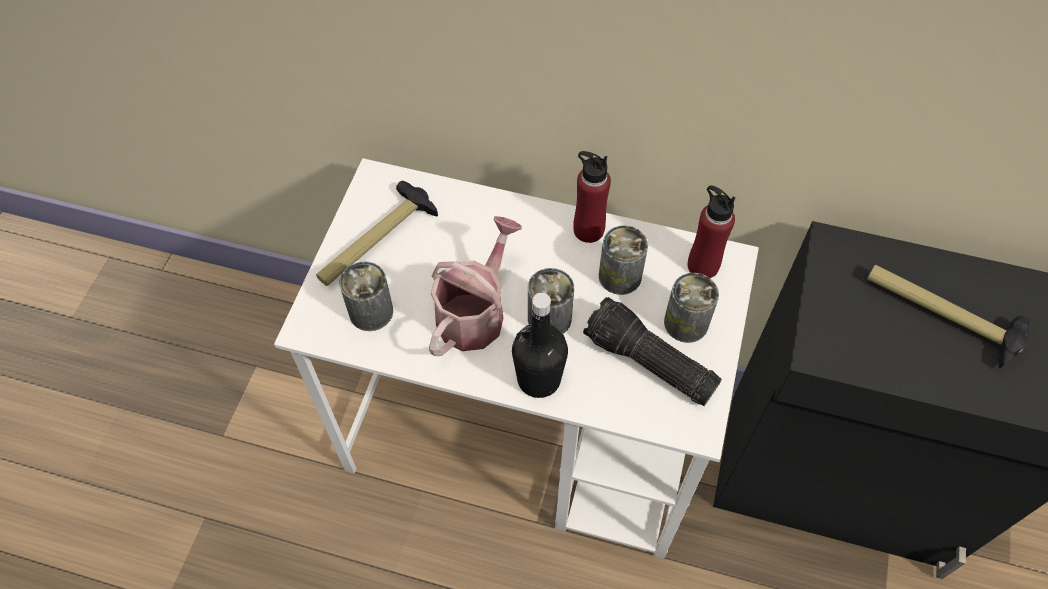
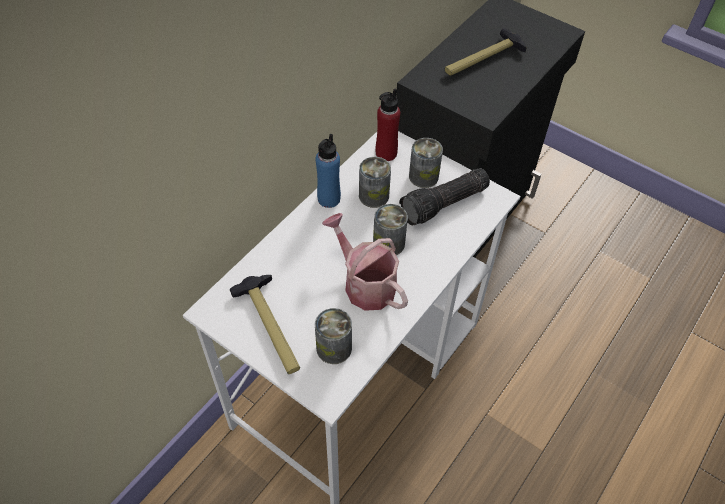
camera: 70 degrees left, 5 degrees down
black bottle [512,293,568,398] -> none
red bottle [573,151,611,243] -> blue bottle [316,134,341,208]

